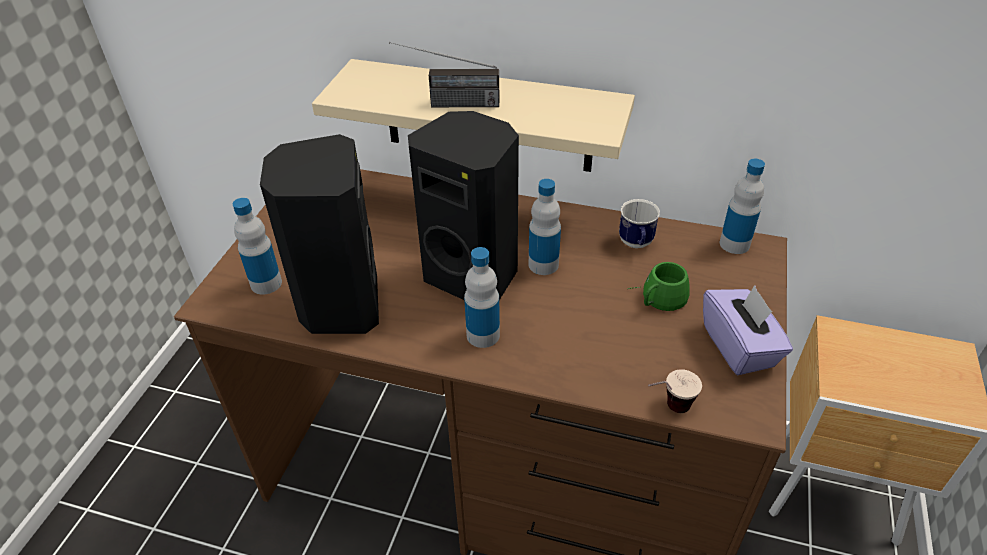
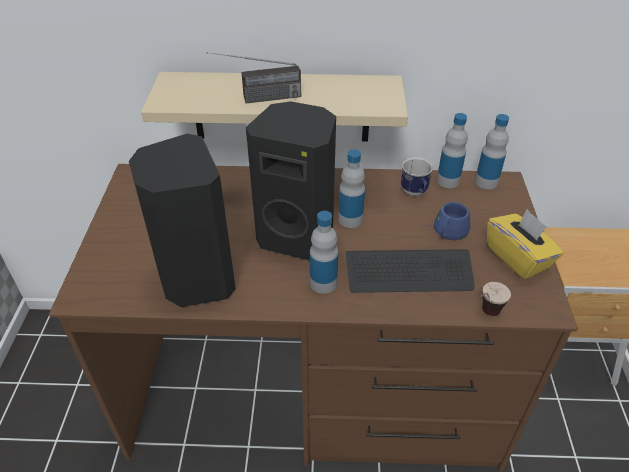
camera: 15 degrees left, 0 degrees up
bottle [233,198,282,295] -> bottle moved to [437,113,468,188]
green mug [627,262,690,311] -> blue mug [421,202,470,240]
purple tissue box [703,285,793,375] -> yellow tissue box [487,209,563,279]
none -> keyboard [346,249,475,293]

